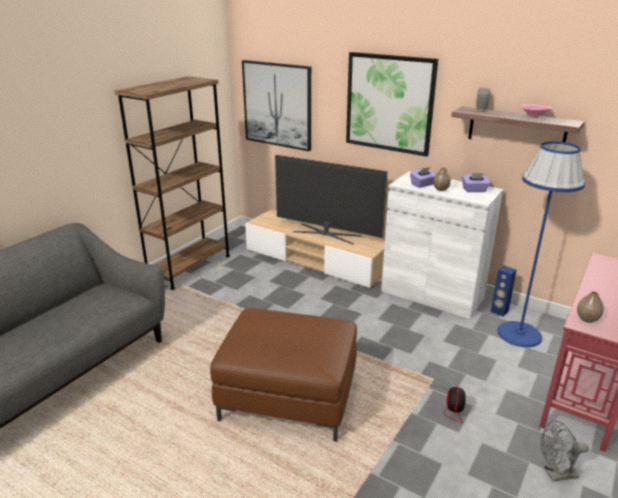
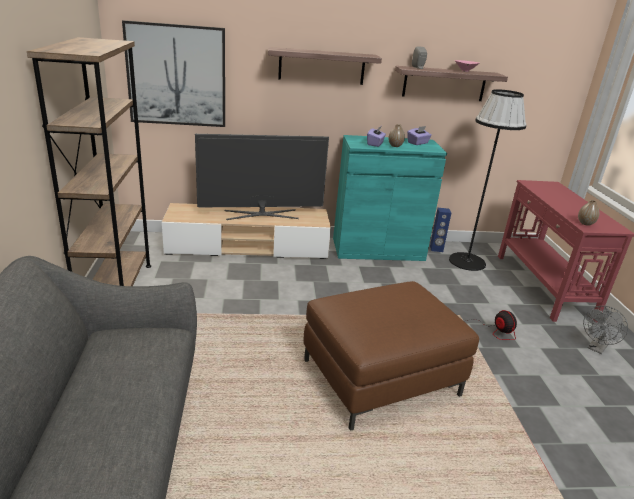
camera: 40 degrees left, 0 degrees up
picture [346,52,438,157] -> shelf [268,47,382,85]
white cabinet [381,171,503,319] -> turquoise cabinet [333,135,447,261]
blue floor lamp [497,141,585,347] -> black floor lamp [449,89,526,271]

